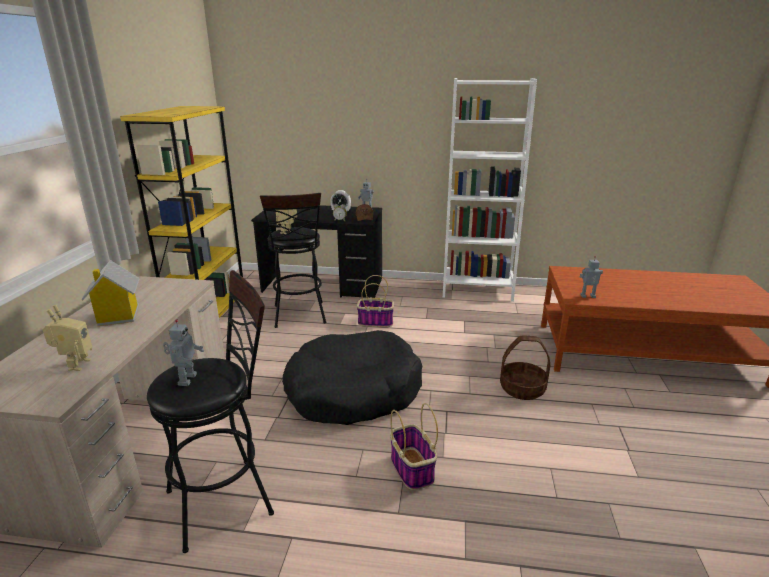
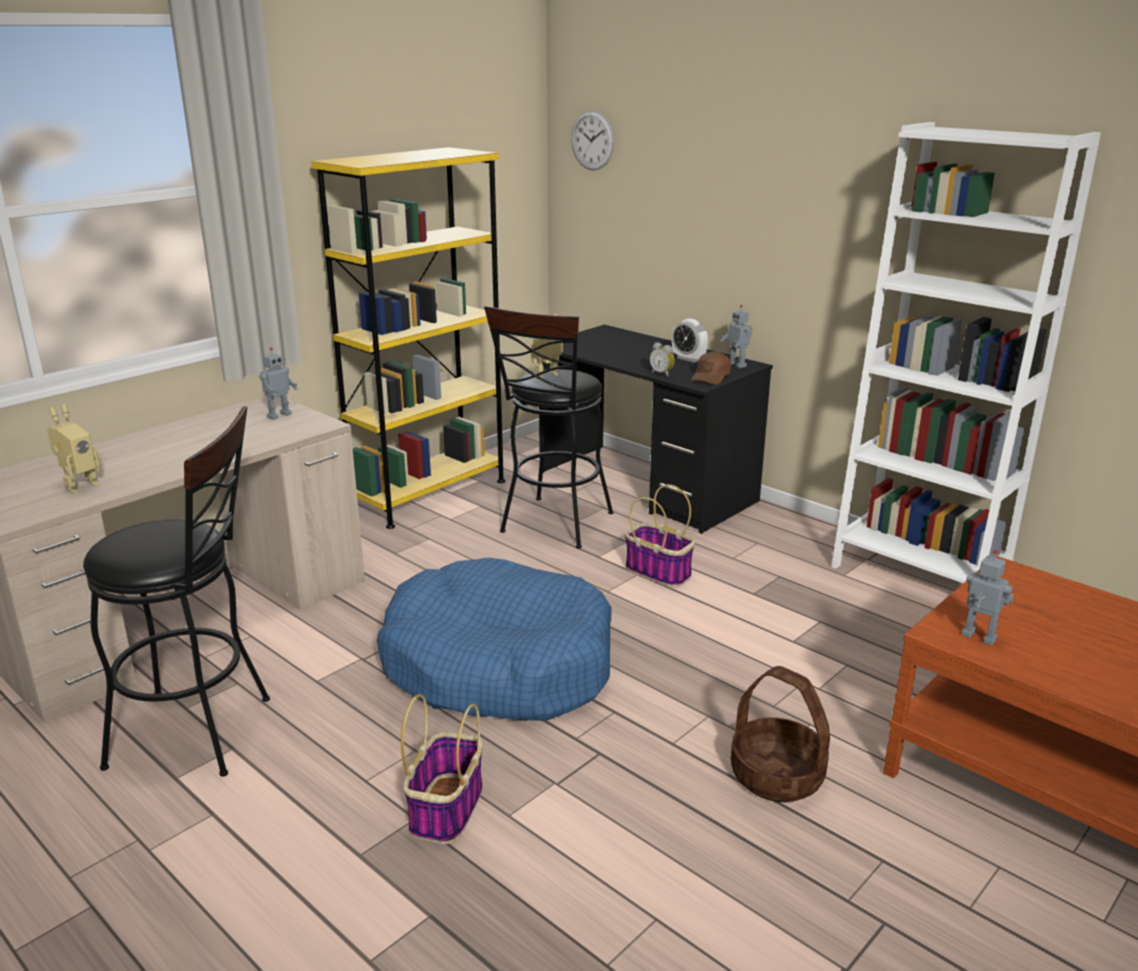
camera: 35 degrees right, 0 degrees up
toy house [81,260,140,326] -> none
toy robot [163,319,204,386] -> toy robot moved to [259,347,298,420]
black dog bed [282,330,422,425] -> blue dog bed [377,558,612,721]
none -> wall clock [571,110,614,170]

